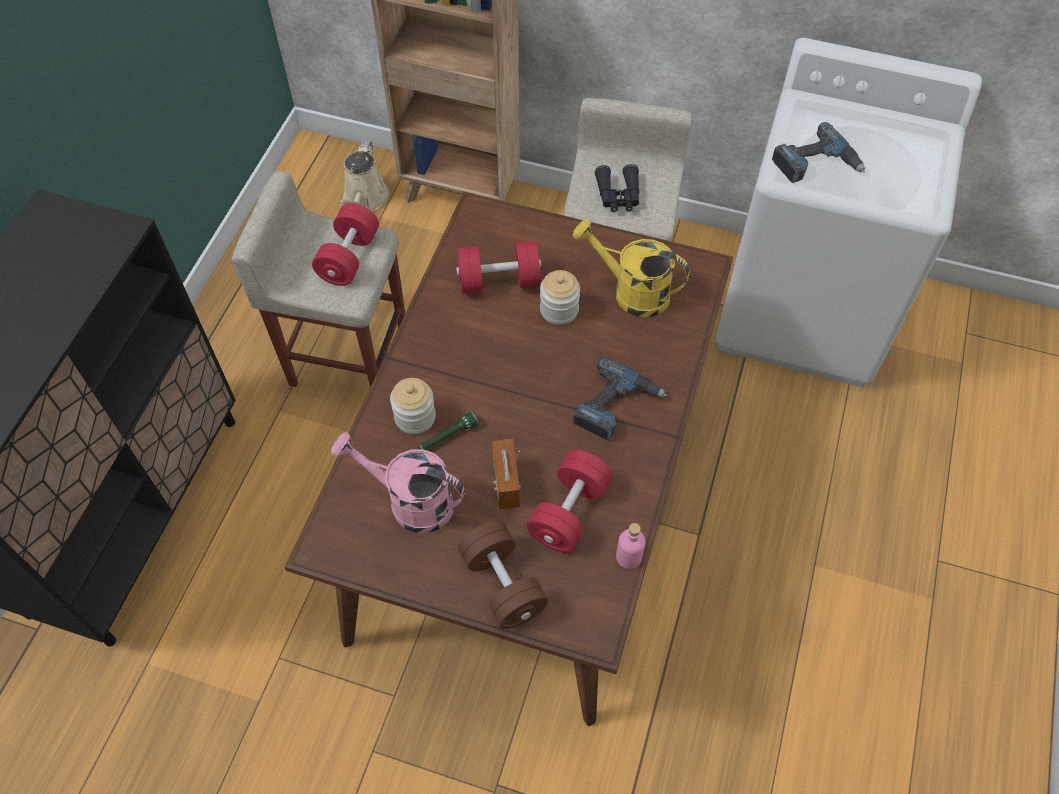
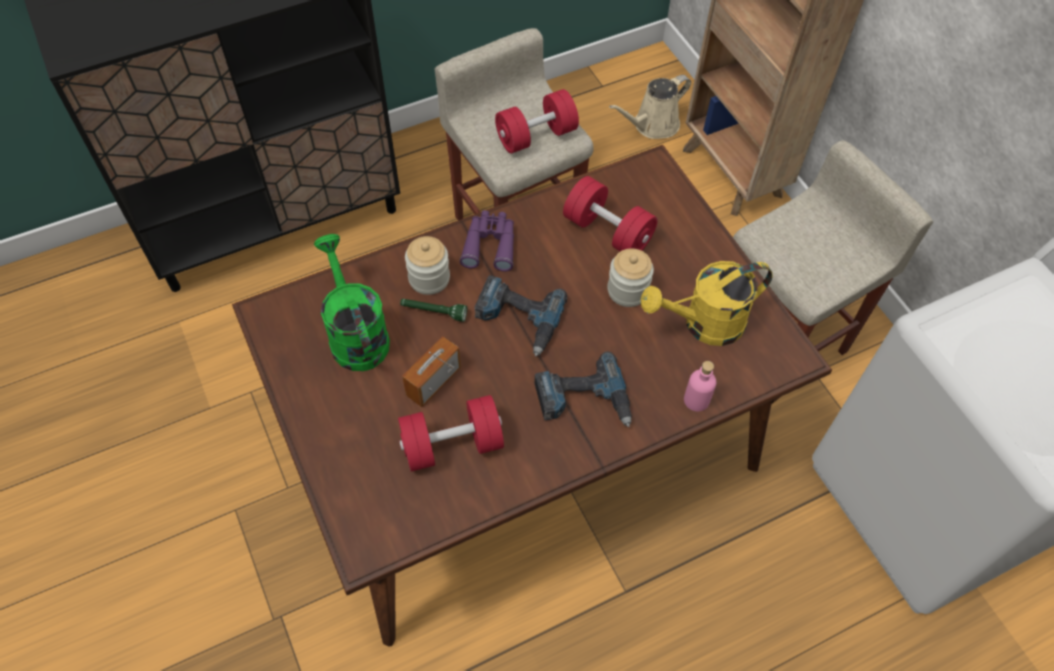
camera: 45 degrees right, 0 degrees up
pink watering can [331,432,465,533] -> green watering can [314,234,390,371]
brown dumbbell [458,521,548,629] -> none
yellow watering can [573,219,690,317] -> yellow watering can turned 90 degrees counterclockwise [641,261,773,346]
black binoculars [595,164,639,212] -> none
pink bottle [616,523,646,569] -> pink bottle moved to [684,361,716,412]
power drill [772,122,865,183] -> power drill moved to [474,275,567,357]
none -> purple binoculars [460,210,514,272]

